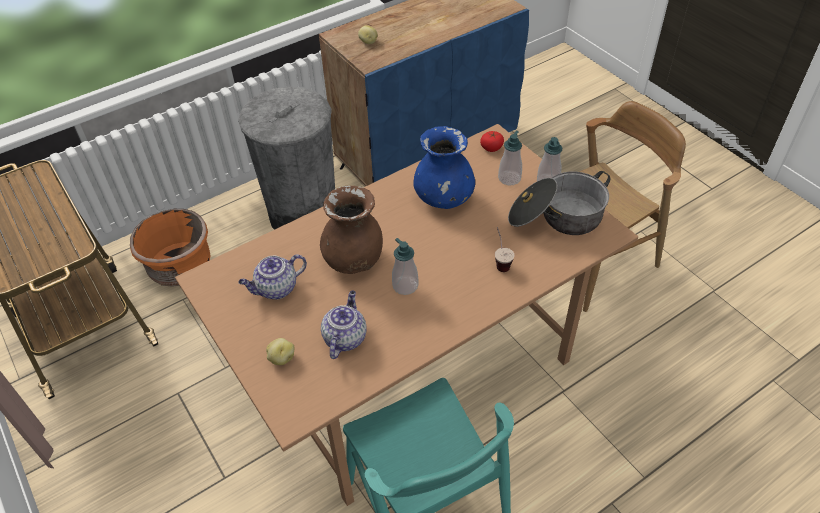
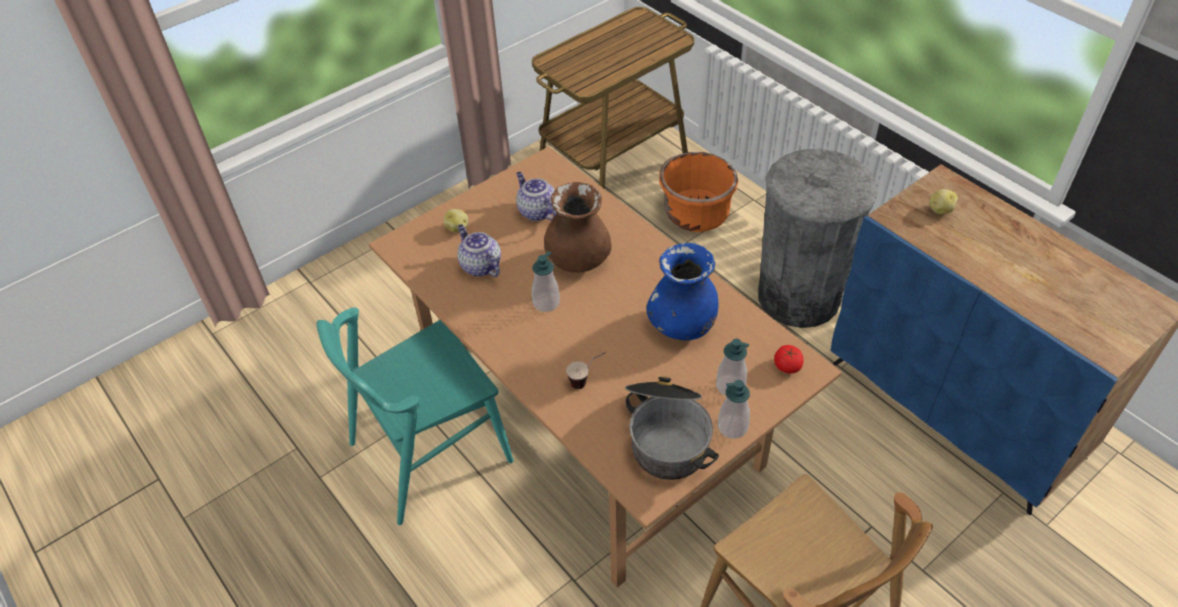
camera: 85 degrees right, 0 degrees up
teapot [321,291,367,359] -> teapot turned 135 degrees counterclockwise [457,224,501,277]

